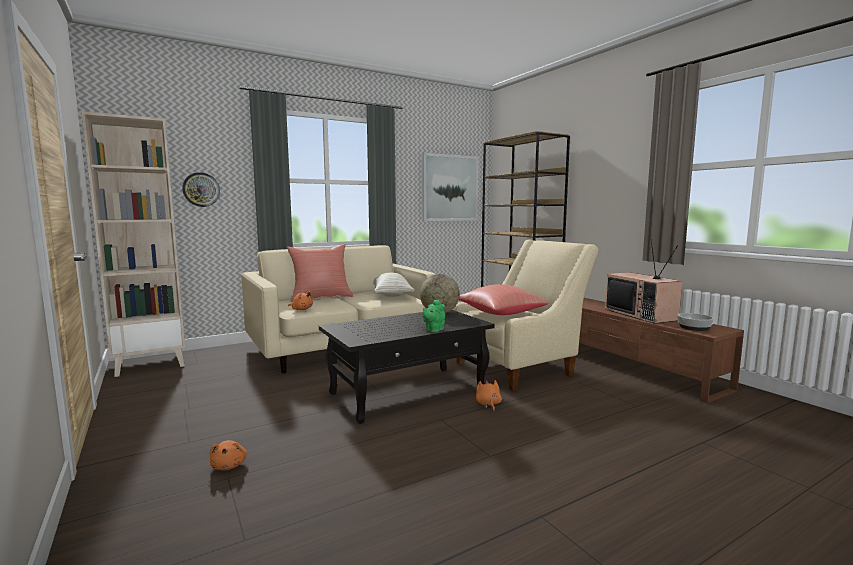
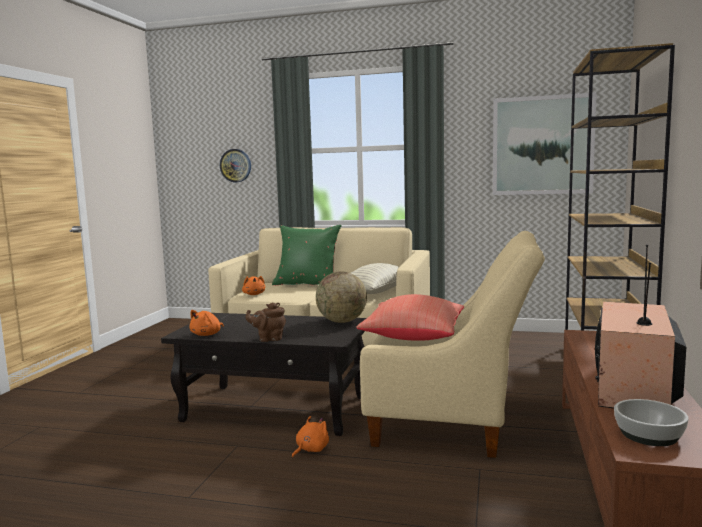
camera: 45 degrees right, 0 degrees up
beige bookcase [81,111,185,377] -> none
orange plush toy [210,440,247,470] -> orange plush toy moved to [189,310,224,336]
red pillow [287,244,353,302] -> green pillow [272,225,342,285]
green teapot [423,299,445,332] -> brown teapot [245,302,286,342]

